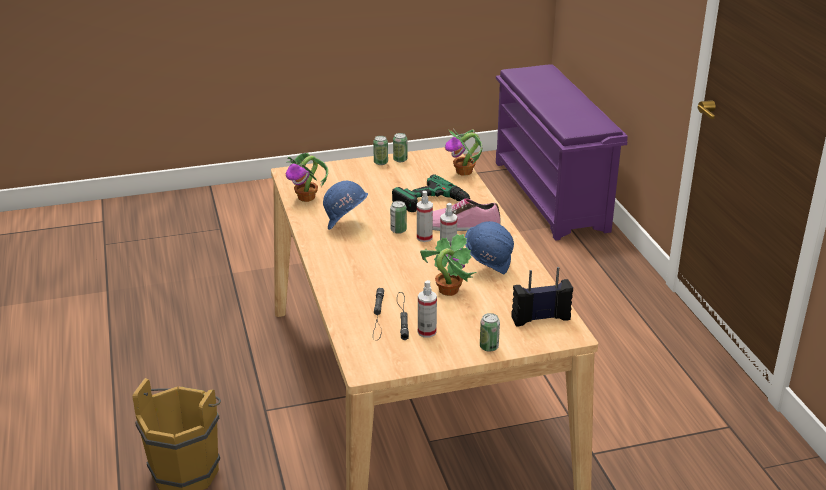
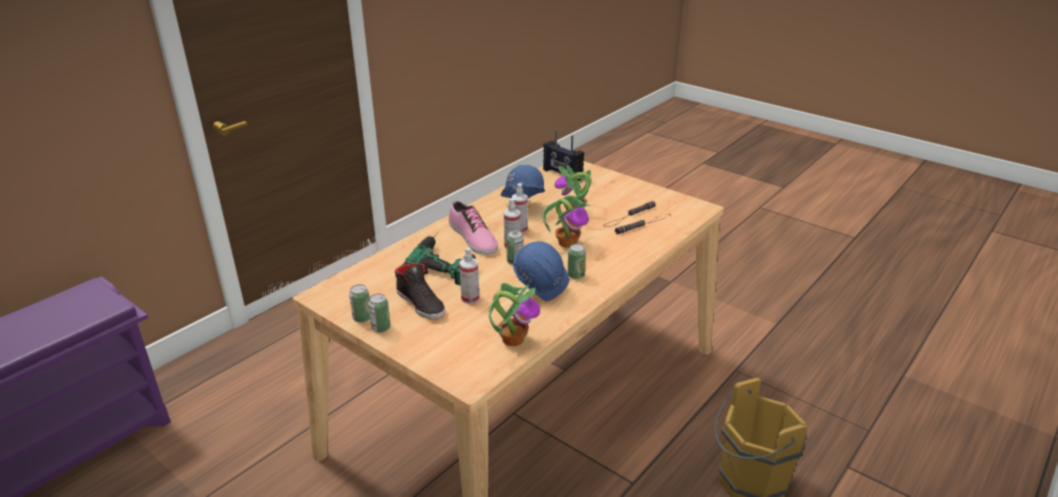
camera: 125 degrees left, 0 degrees up
spray bottle [418,280,437,338] -> spray bottle moved to [459,247,479,304]
potted plant [445,130,482,176] -> potted plant moved to [543,195,590,248]
can [480,313,500,352] -> can moved to [568,244,586,279]
none -> black shoe [395,263,445,319]

